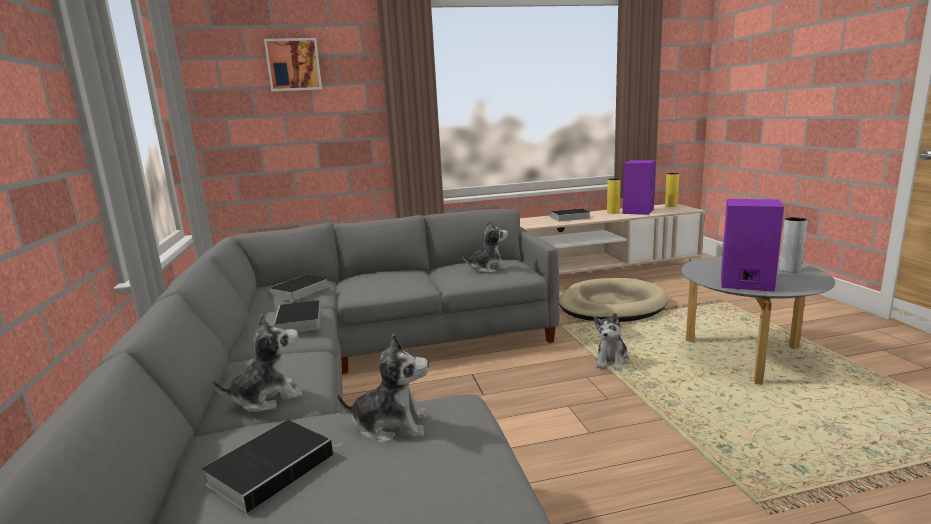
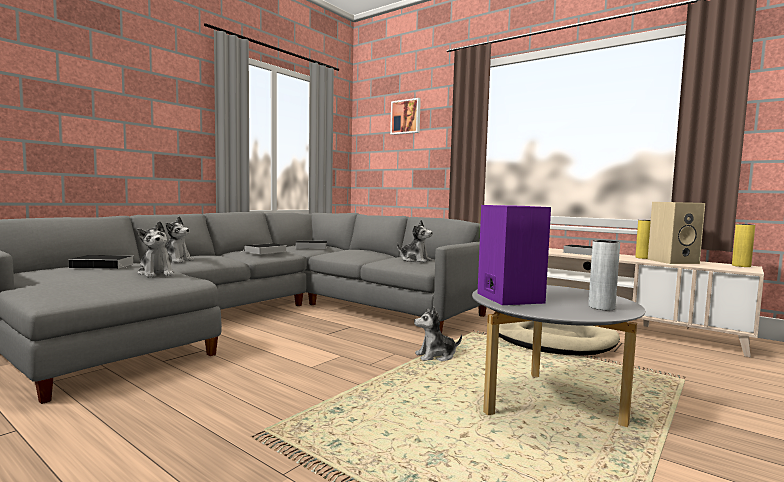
camera: 50 degrees right, 10 degrees down
purple speaker [622,160,656,215] -> beige speaker [648,202,705,264]

